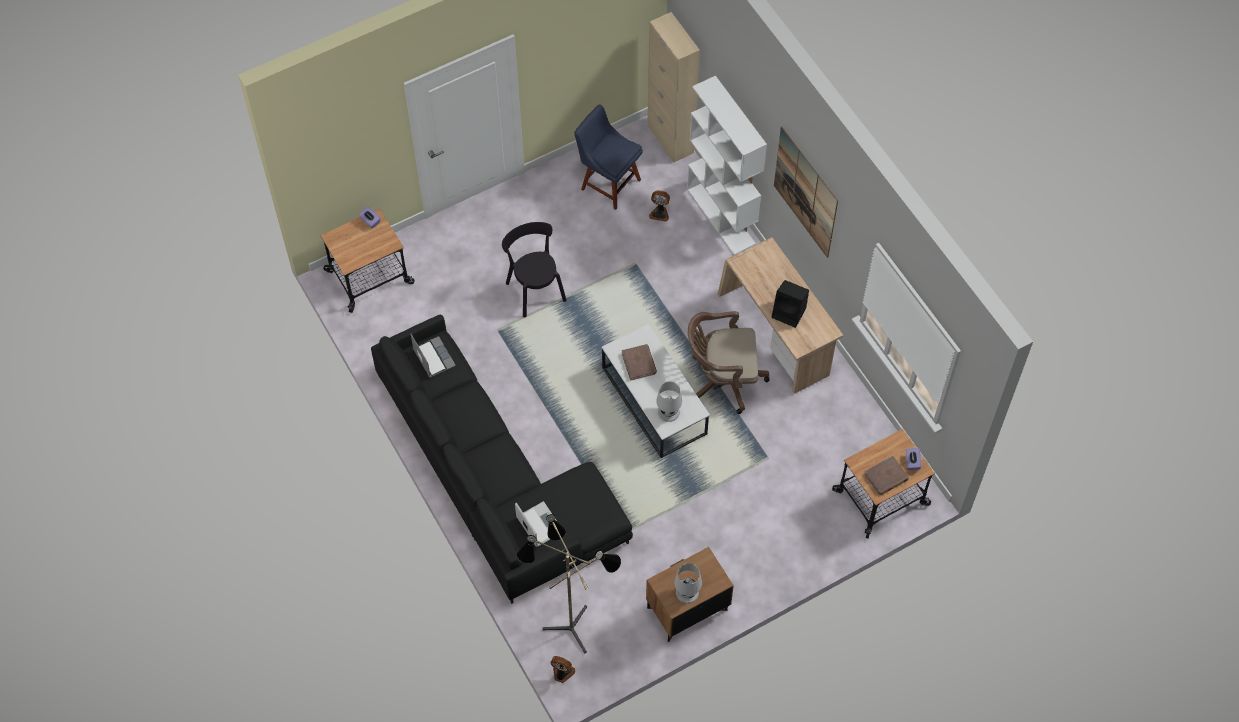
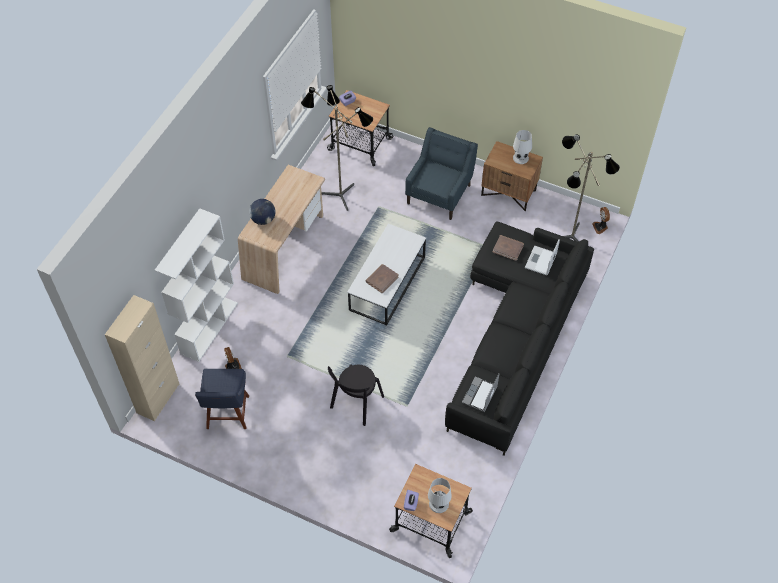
camera: 125 degrees left, 5 degrees down
white table lamp [656,382,682,422] -> white table lamp moved to [428,478,452,513]
brown office chair [688,311,770,414] -> none
black speaker [772,280,809,328] -> none
picture [774,126,838,258] -> none
brown book [864,456,909,495] -> brown book moved to [493,235,524,261]
none -> globe [249,199,276,225]
none -> floor lamp [301,85,373,211]
none -> blue armchair [405,127,478,220]

